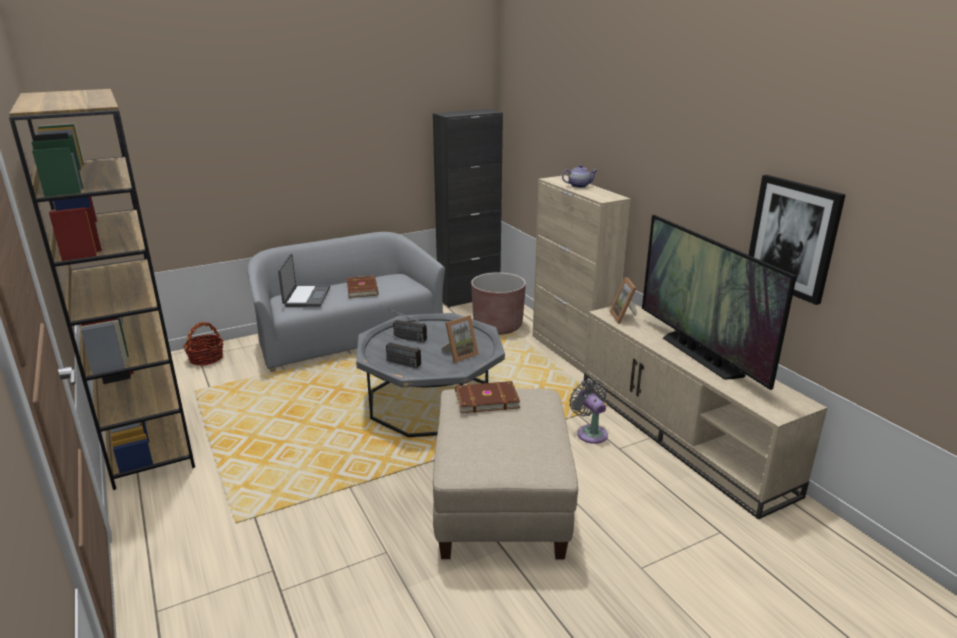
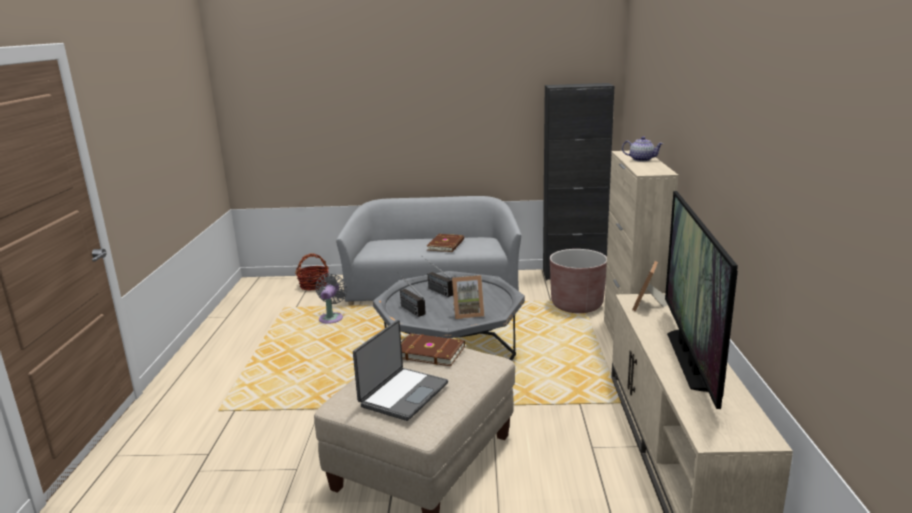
camera: 30 degrees right, 5 degrees down
brown bookcase [9,89,195,490] -> none
laptop [278,254,330,307] -> laptop moved to [353,320,448,421]
grey fan [569,379,608,444] -> grey fan moved to [316,273,347,324]
picture [749,175,846,305] -> none

